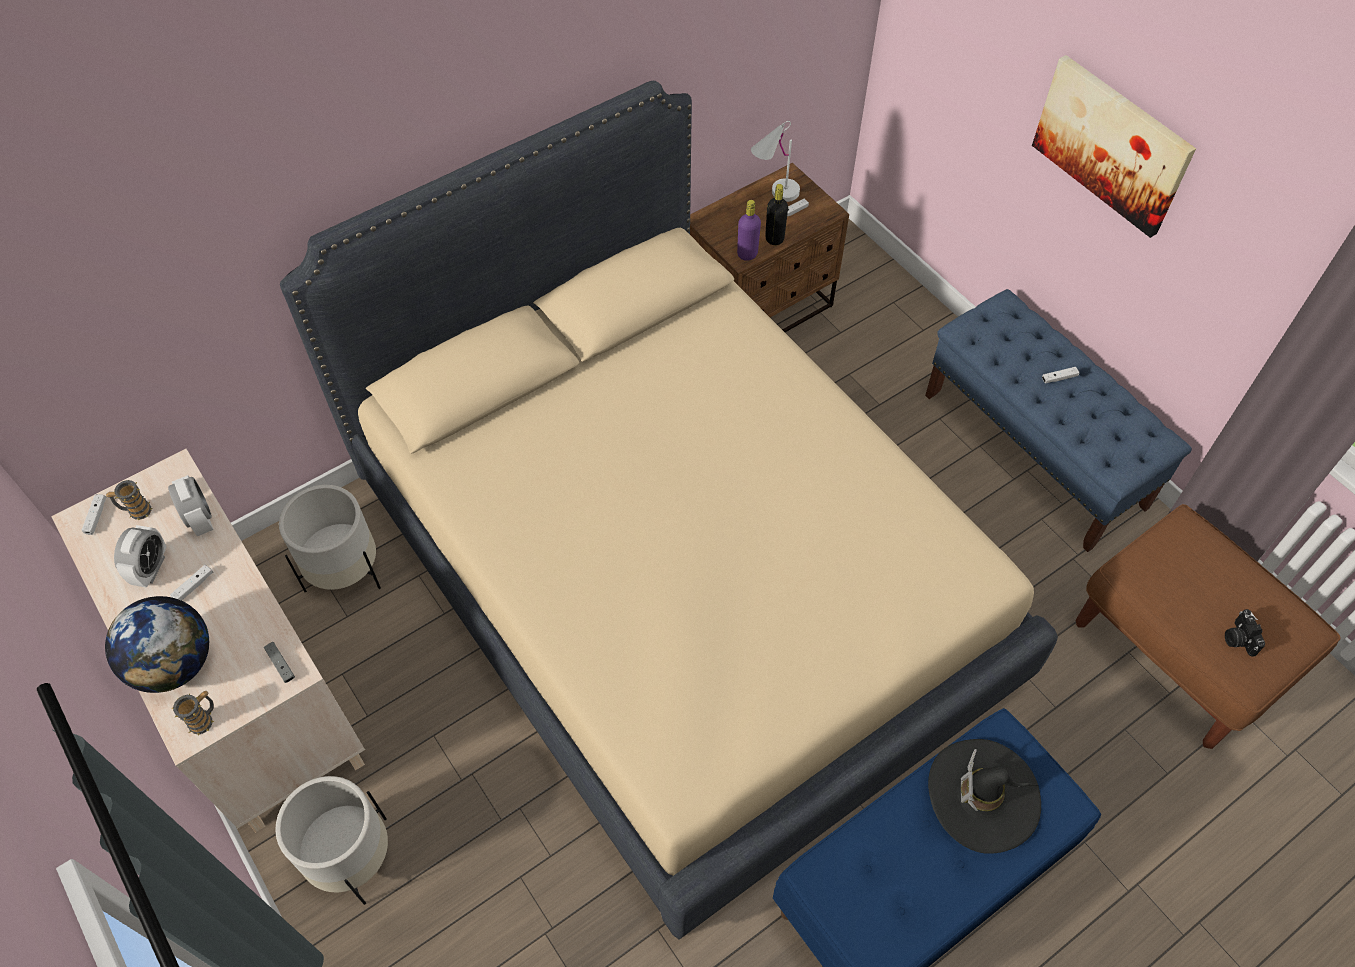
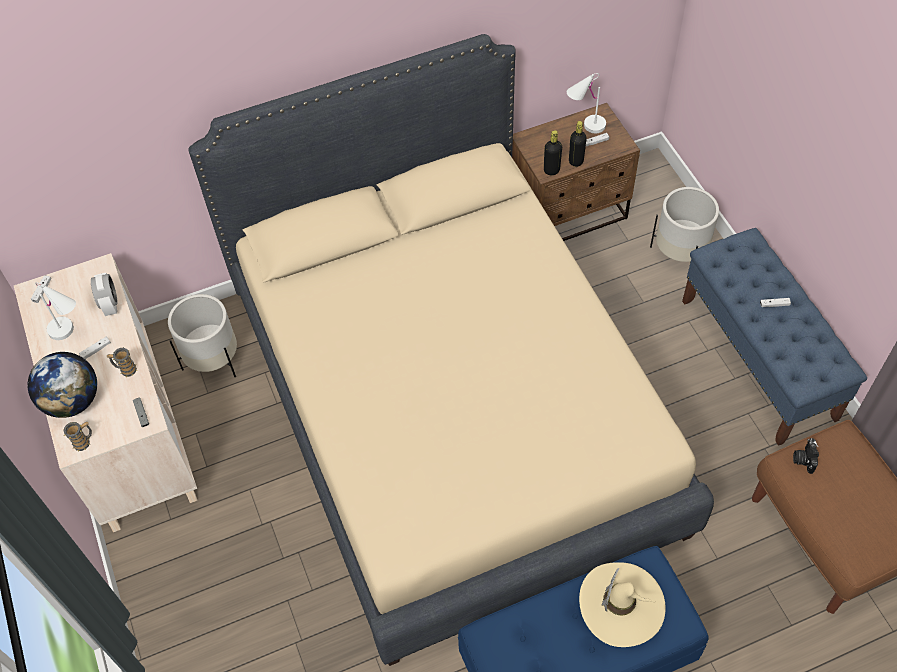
camera: 15 degrees right, 0 degrees up
mug [106,480,153,521] -> mug moved to [107,348,137,377]
alarm clock [114,525,167,588] -> white table lamp [35,282,76,340]
white planter [275,776,388,905] -> white planter moved to [650,187,719,262]
purple bottle [737,200,761,261] -> black bottle [544,130,562,175]
black hat [928,739,1041,854] -> beige hat [579,562,666,647]
picture [1032,55,1196,238] -> none
camera [1225,609,1265,657] -> camera moved to [793,438,819,474]

